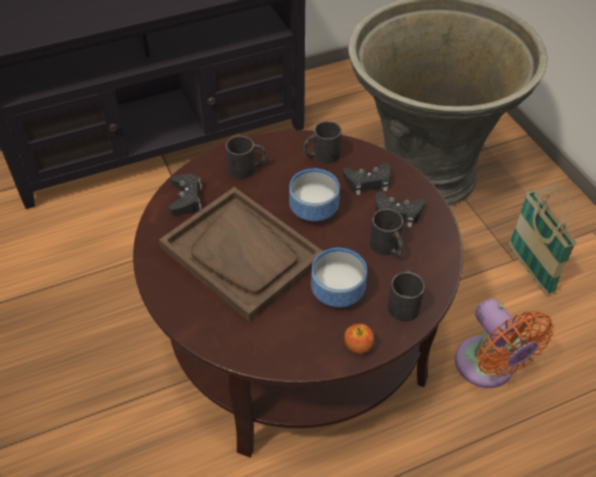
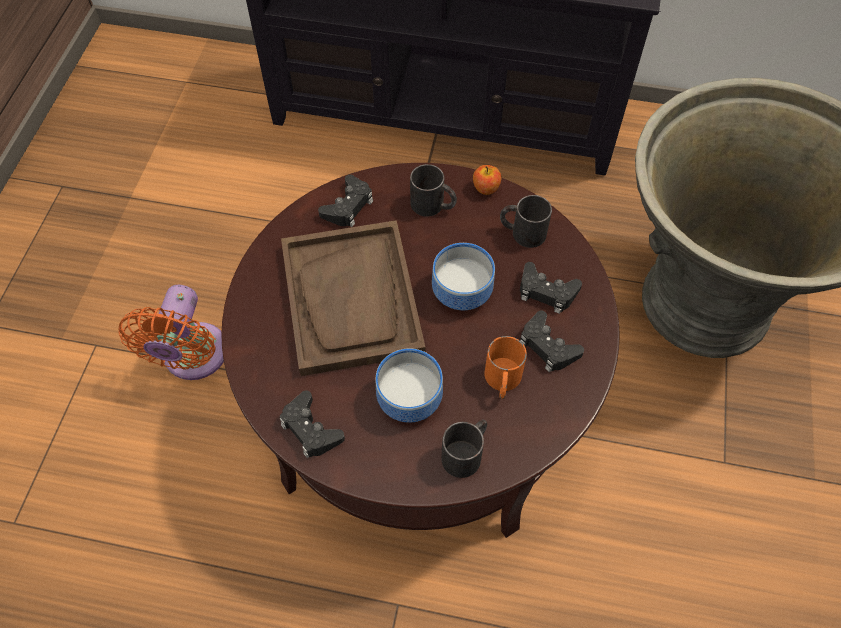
camera: 35 degrees right, 10 degrees up
apple [344,324,374,354] -> apple moved to [473,165,501,195]
black mug [370,209,404,257] -> orange mug [484,336,527,399]
orange fan [455,299,554,388] -> orange fan moved to [118,285,224,380]
basket [509,185,577,295] -> none
none -> black game controller [280,391,345,458]

